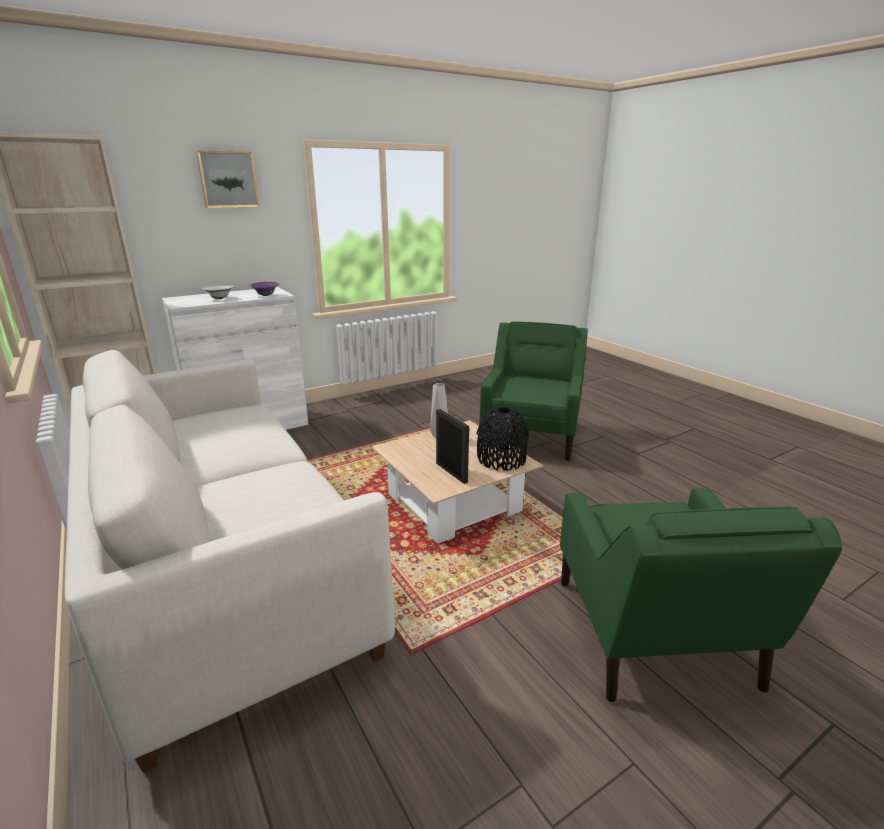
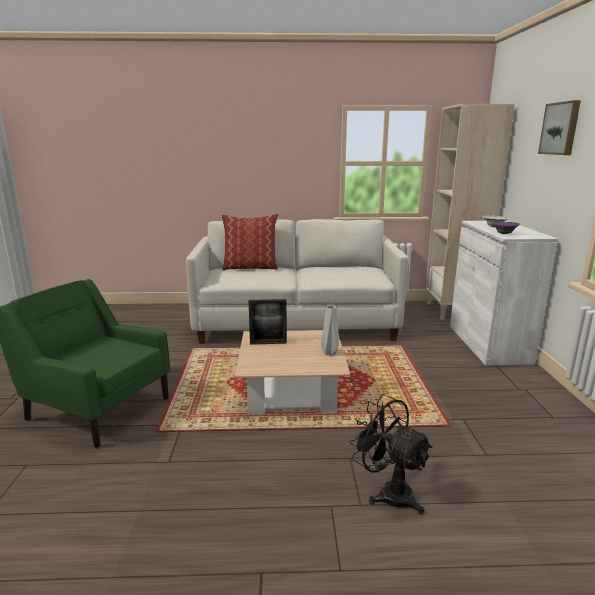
camera: 120 degrees right, 5 degrees down
black vase [476,407,529,471] -> none
green armchair [479,321,588,461] -> black fan [349,394,433,515]
none -> pillow [222,214,278,270]

